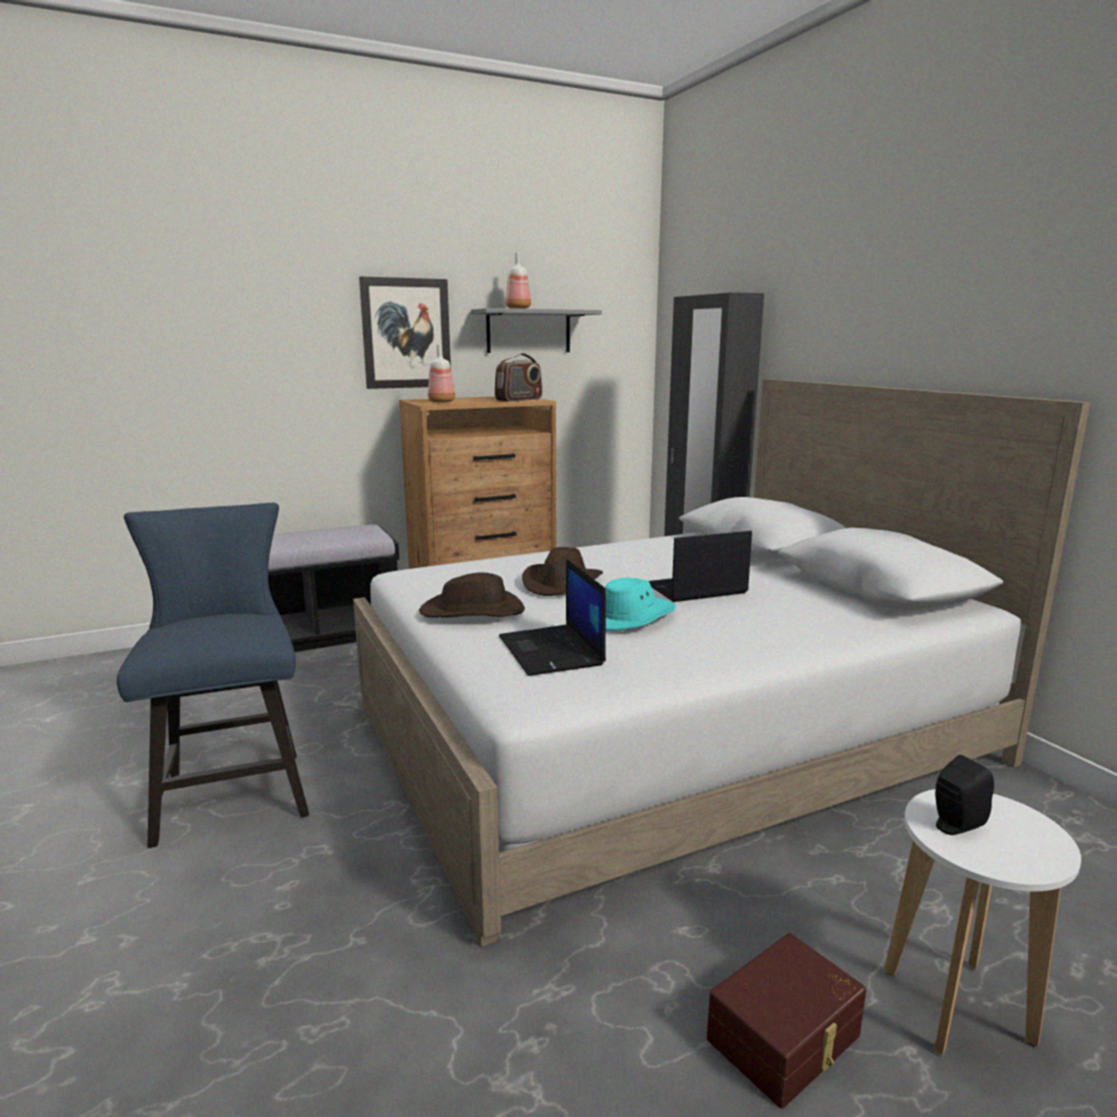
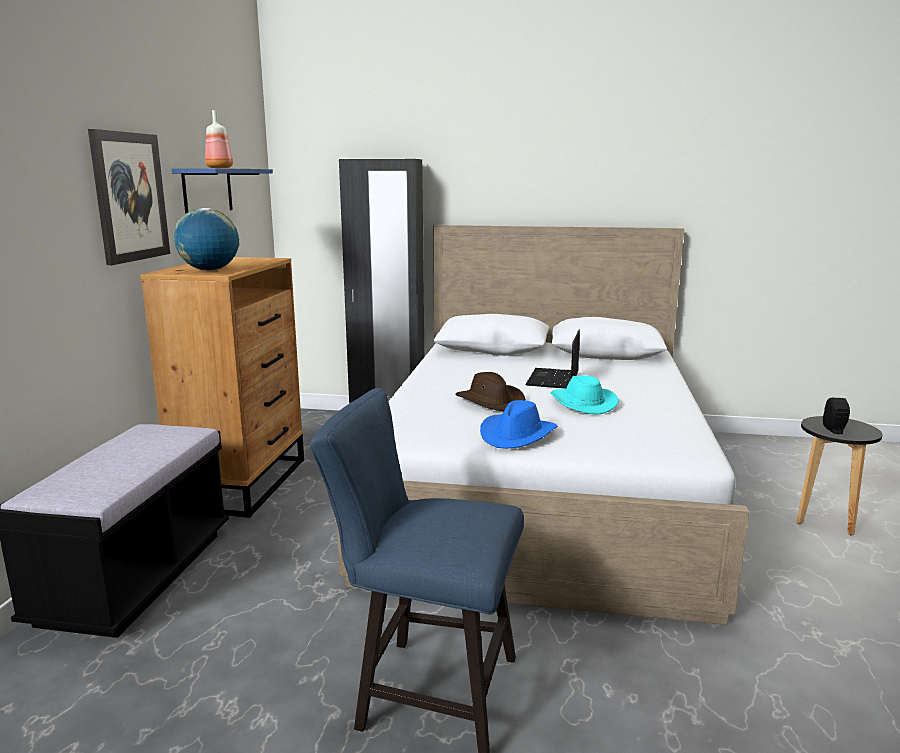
camera: 55 degrees left, 0 degrees up
brown hat [419,573,525,618] -> blue hat [480,400,557,449]
bottle [428,344,455,403] -> globe [174,208,240,271]
grey shelf [471,308,602,353] -> blue shelf [172,168,273,214]
radio [495,353,542,402] -> none
laptop [499,558,606,676] -> none
brown storage box [707,933,866,1109] -> none
white stool [884,789,1081,1056] -> black stool [796,416,883,535]

